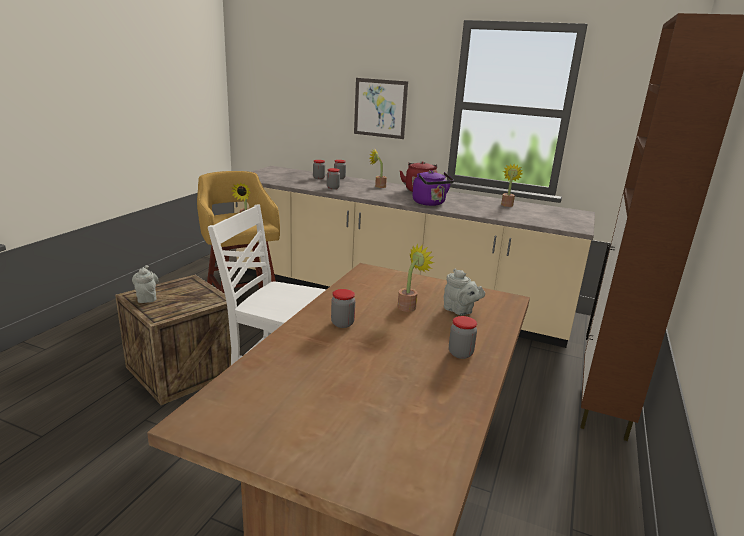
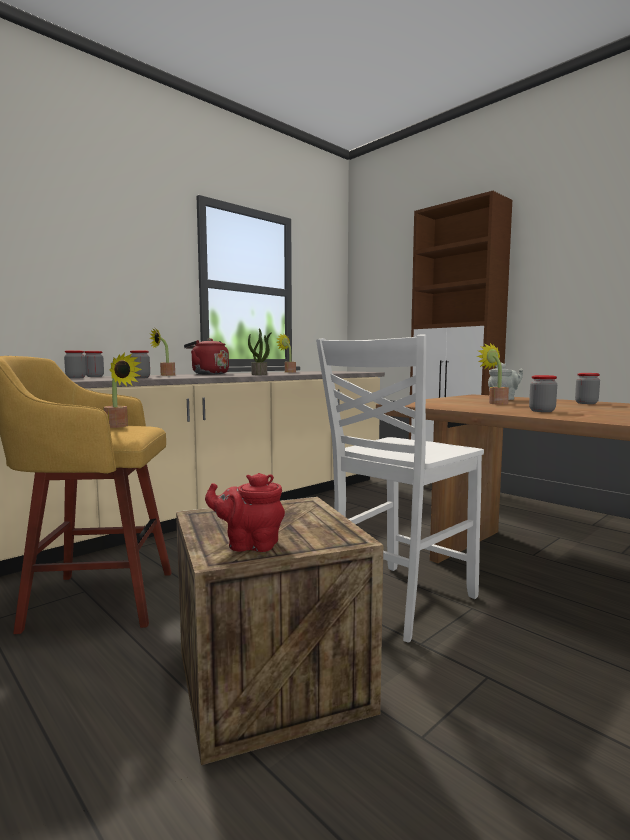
camera: 65 degrees left, 15 degrees down
grey teapot [132,265,158,303] -> red teapot [205,473,285,552]
picture [354,78,408,139] -> none
purple kettle [412,170,454,206] -> potted plant [248,328,272,375]

